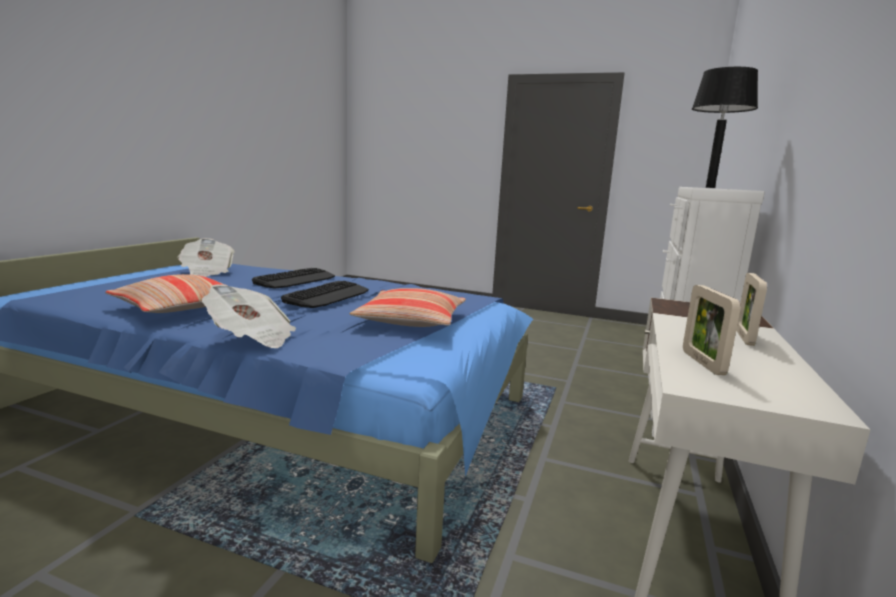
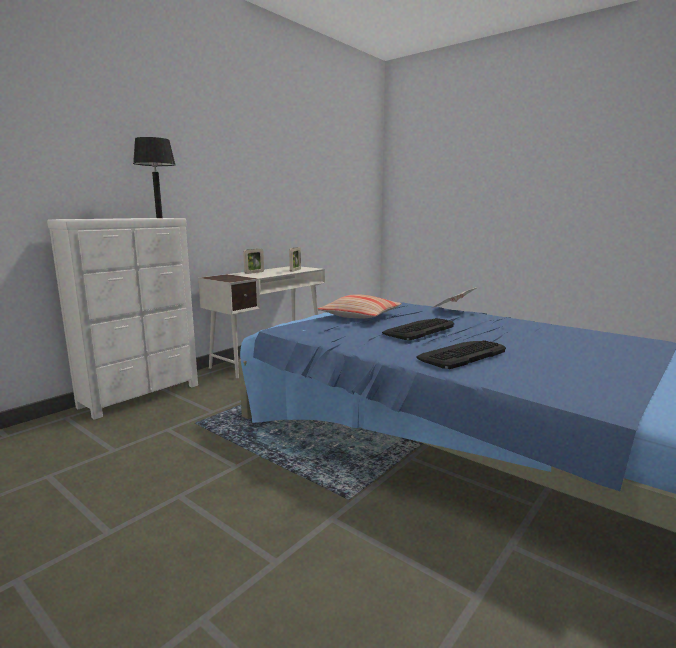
camera: 160 degrees left, 0 degrees up
pillow [105,274,227,313] -> none
newspaper [178,238,235,277] -> none

